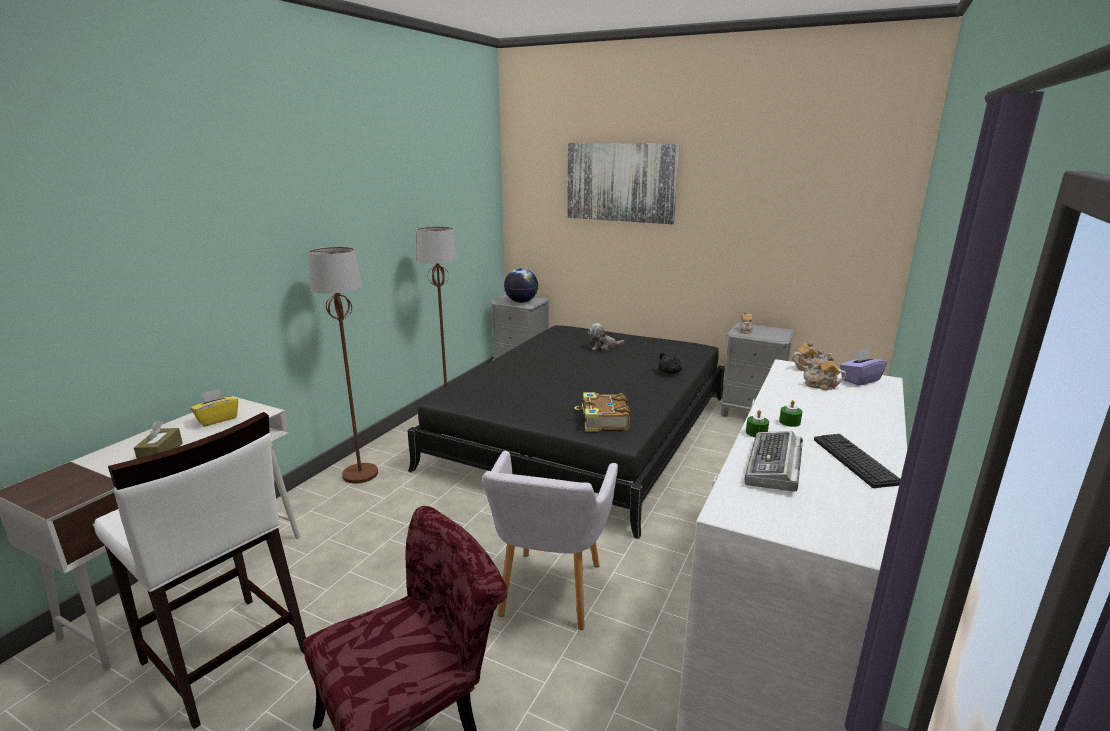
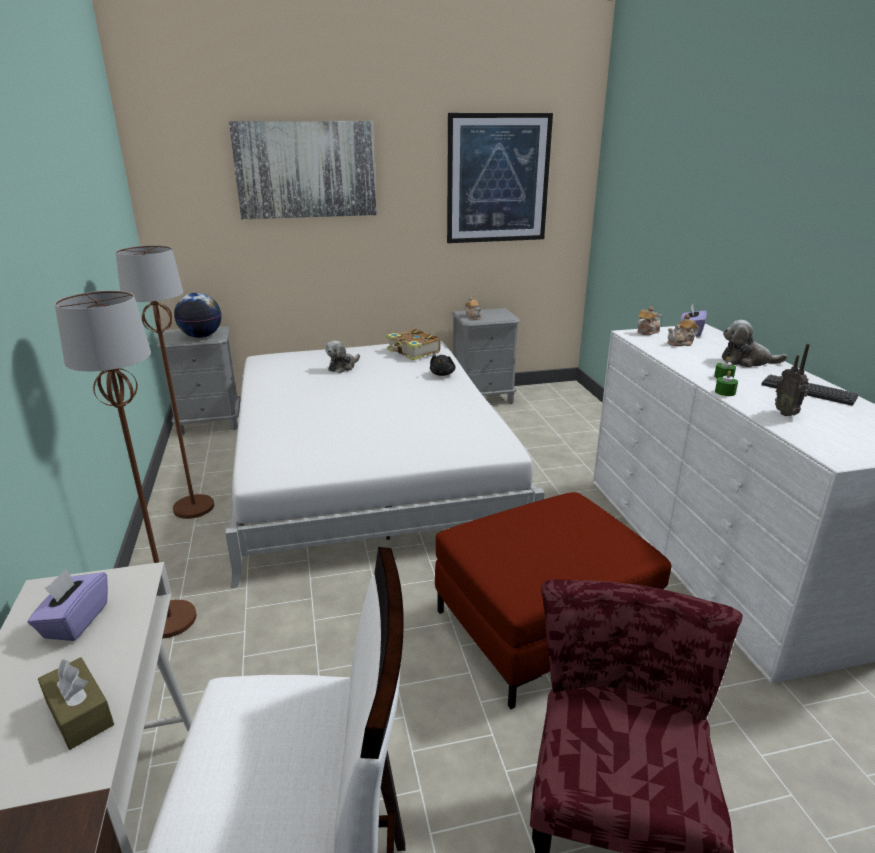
camera: 40 degrees left, 5 degrees up
yellow tissue box [190,389,238,427] -> purple tissue box [28,569,108,641]
black bed [407,325,725,539] -> white bed [225,341,544,588]
grey armchair [483,451,618,630] -> red ottoman [435,492,672,709]
book [574,393,631,432] -> book moved to [386,329,440,360]
keyboard [745,431,803,491] -> radio [775,344,810,416]
none -> picture [447,113,553,243]
none -> plush toy [722,320,787,367]

